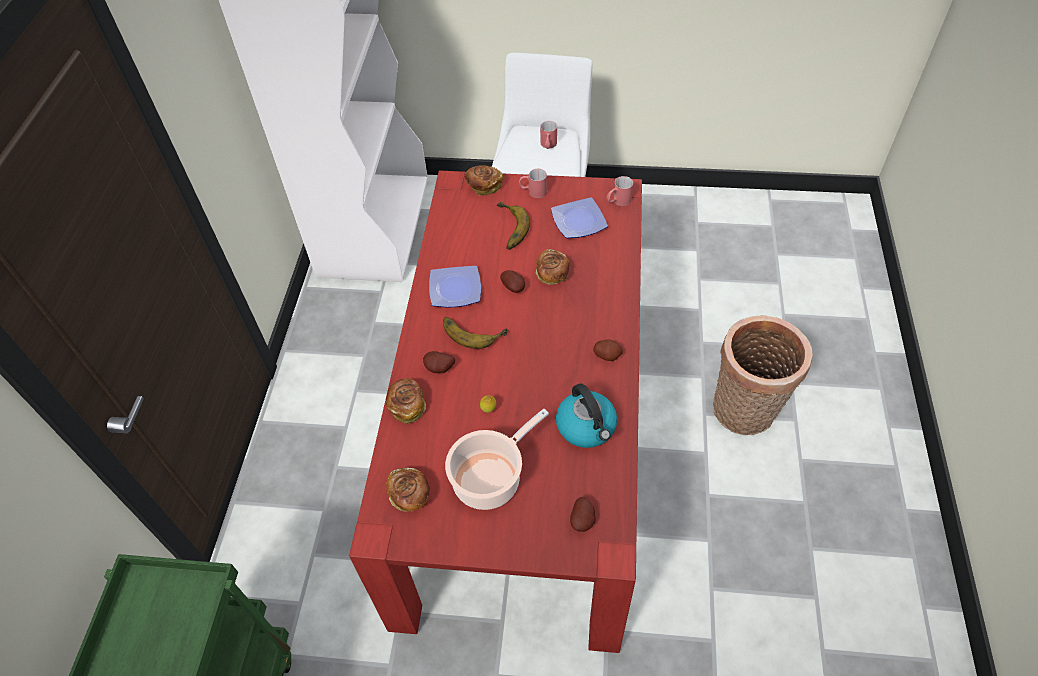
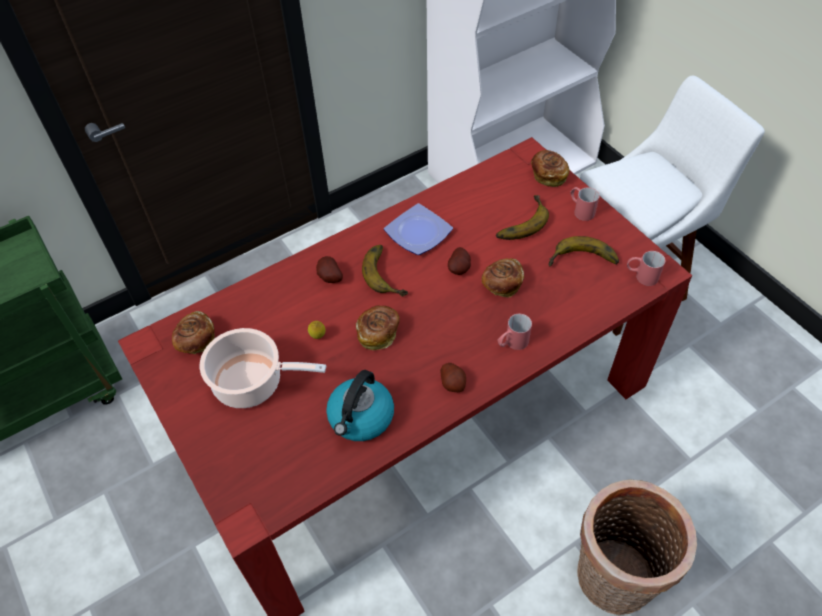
camera: 50 degrees right, 0 degrees up
bread [386,378,426,423] -> bread moved to [356,305,399,350]
red mug [540,121,557,149] -> red mug moved to [498,314,532,350]
plate [551,197,608,238] -> banana [549,236,619,266]
potato [570,497,596,532] -> none

